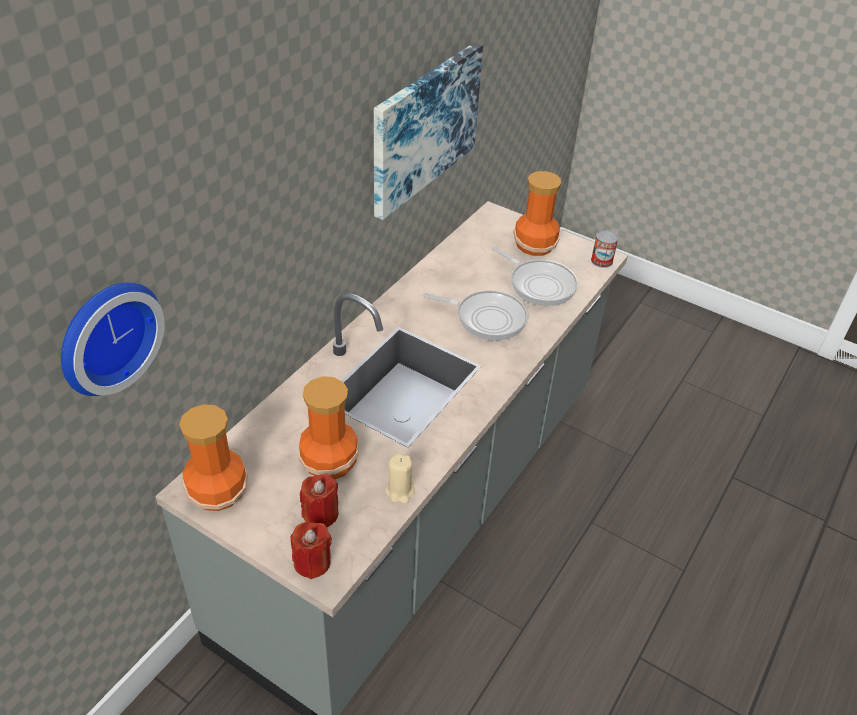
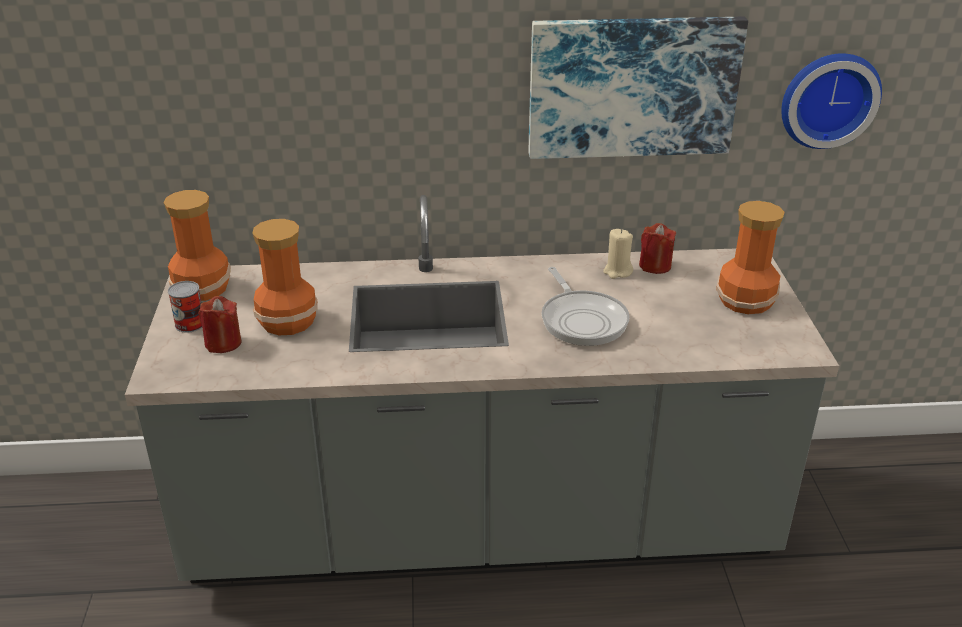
camera: 55 degrees right, 10 degrees down
wall clock [61,283,165,396] -> wall clock moved to [782,53,882,149]
red candle [290,522,332,579] -> red candle moved to [639,223,676,274]
beige candle [385,454,415,504] -> beige candle moved to [603,229,633,279]
frying pan [492,247,578,306] -> none
can [591,230,619,268] -> can moved to [168,281,202,333]

